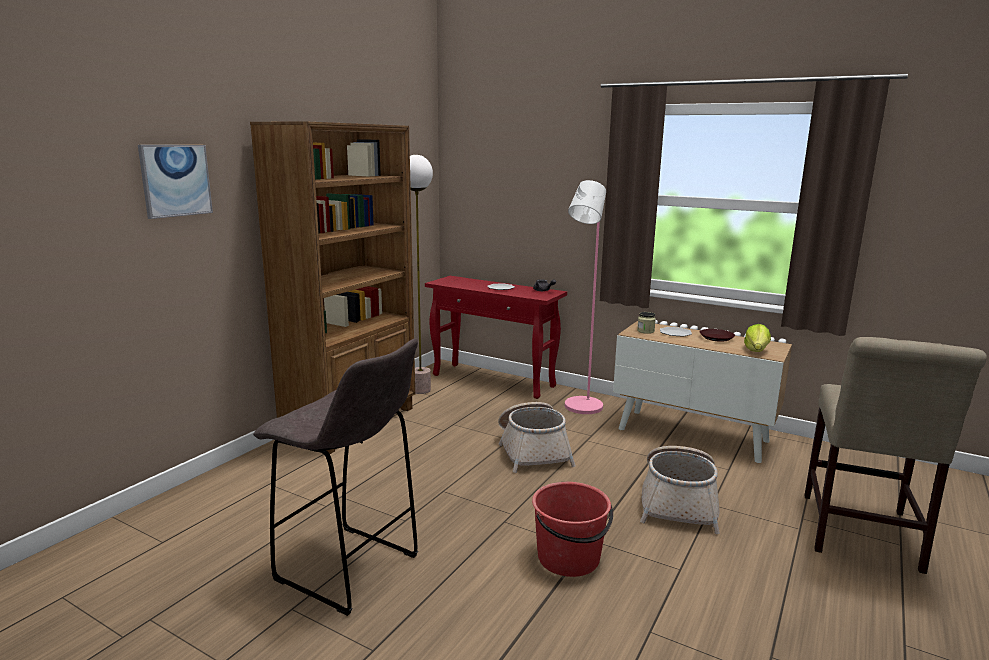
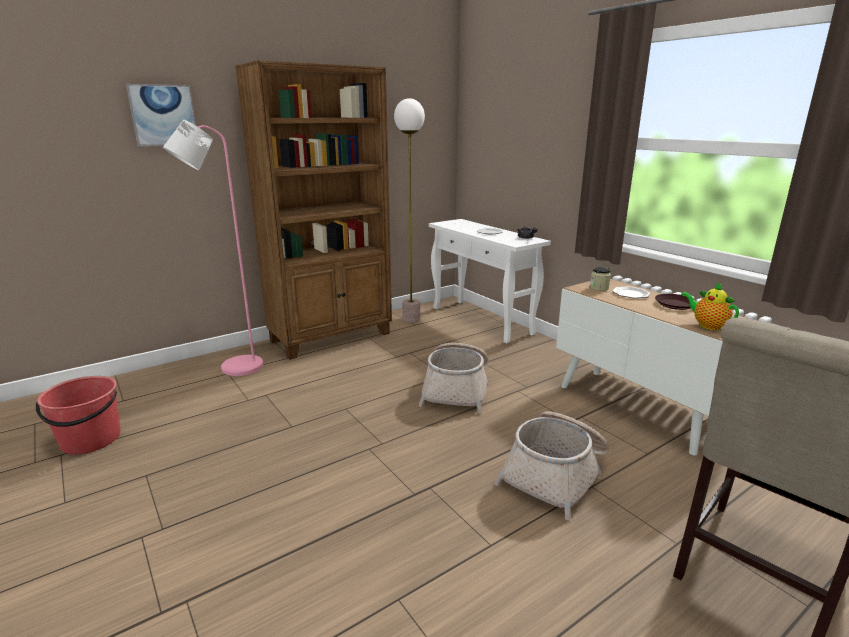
camera: 25 degrees right, 5 degrees up
grey stool [253,338,418,616] -> none
red console table [425,276,567,399] -> white console table [429,219,551,343]
red bucket [532,482,613,577] -> red bucket moved to [36,376,120,454]
pink floor lamp [565,180,606,414] -> pink floor lamp moved to [163,120,263,376]
lettuce [744,324,771,352] -> teapot [681,282,739,330]

